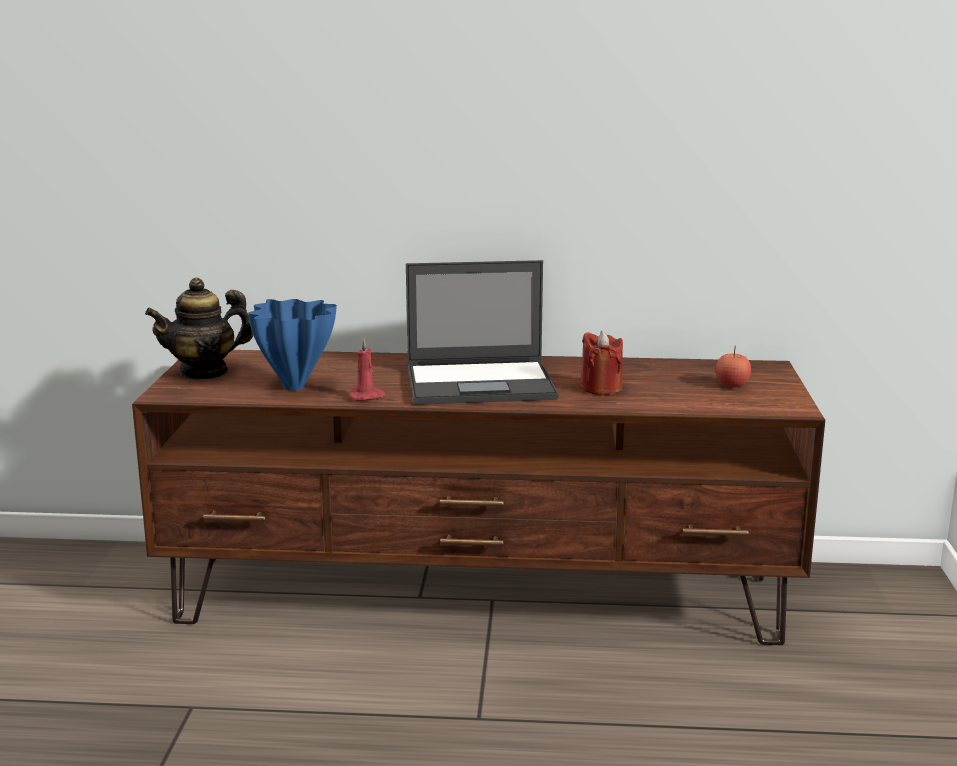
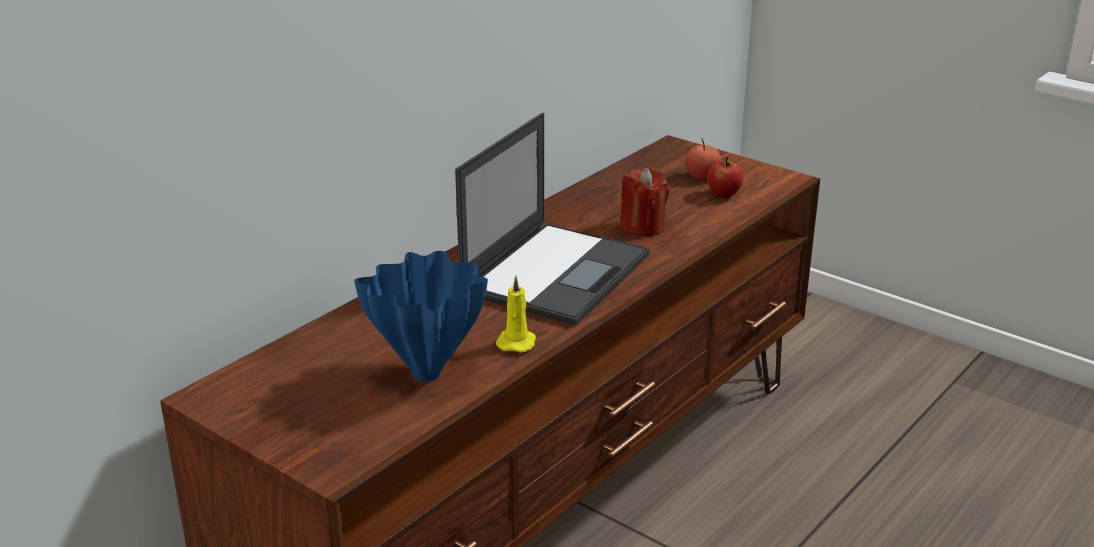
camera: 55 degrees left, 10 degrees up
teapot [145,277,253,380] -> none
red candle [348,338,385,400] -> yellow candle [496,276,536,353]
none -> apple [707,156,743,198]

